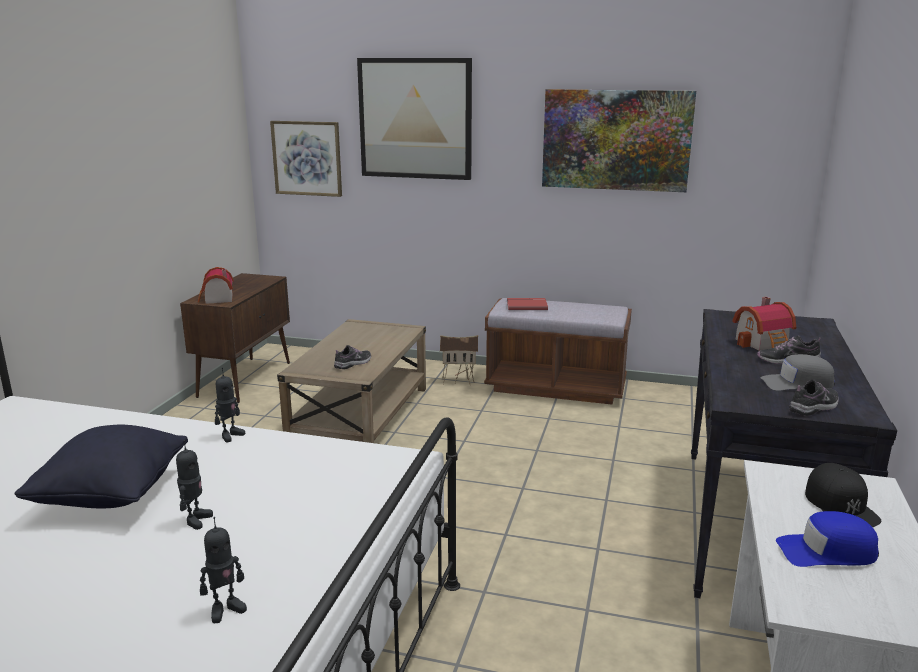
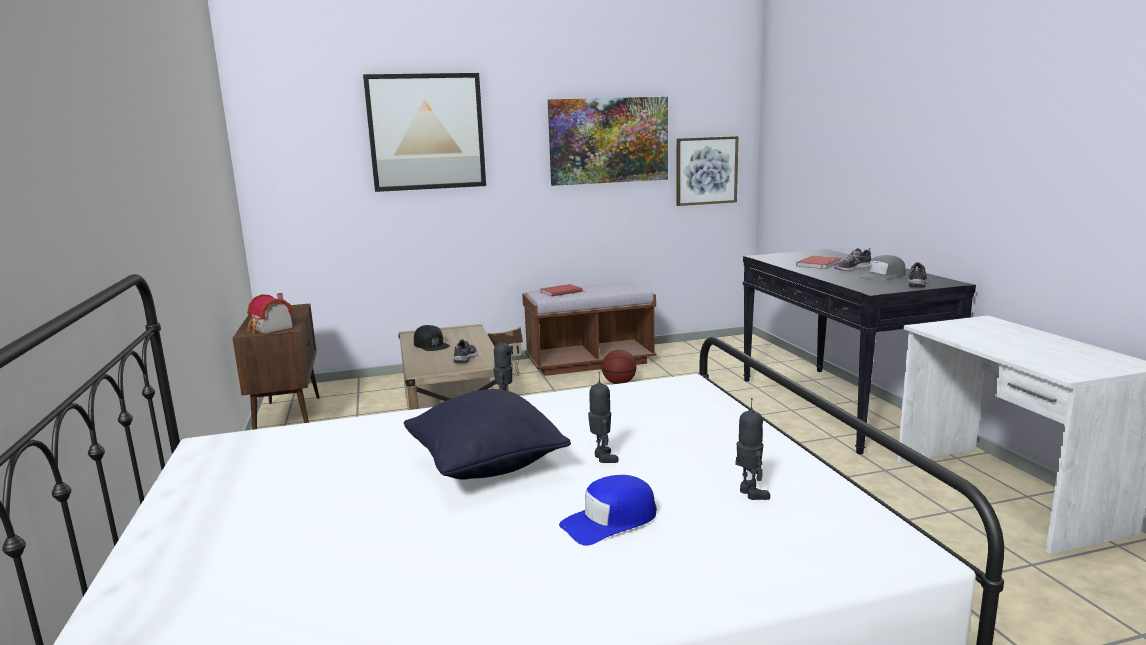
camera: 30 degrees left, 5 degrees down
toy robot [200,517,247,623] -> toy robot turned 45 degrees counterclockwise [735,398,770,500]
picture [270,121,342,197] -> picture moved to [676,136,739,206]
toy house [732,297,796,351] -> red book [796,256,841,269]
blue cap [776,511,879,567] -> blue cap moved to [559,475,657,546]
black cap [805,463,881,527] -> black cap moved to [414,325,450,351]
none -> basketball [602,350,637,384]

